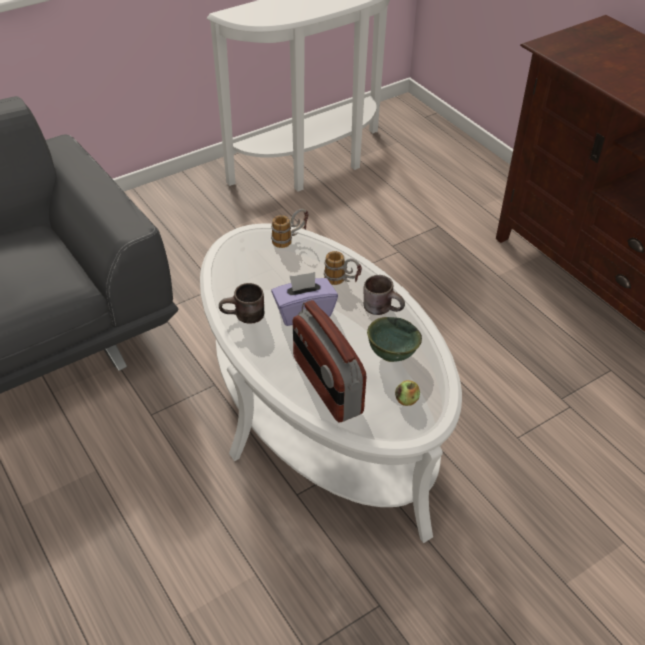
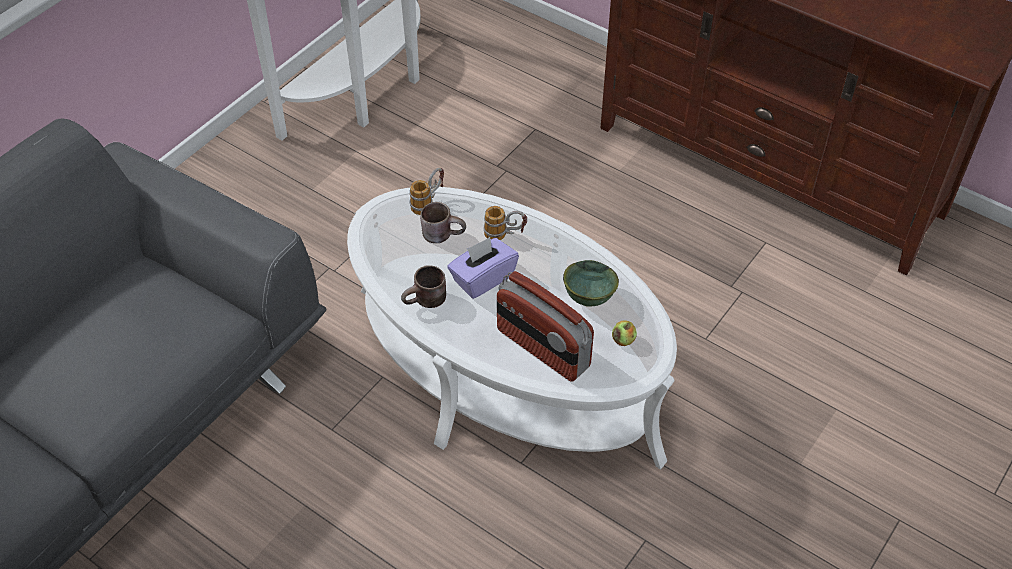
camera: 20 degrees left, 5 degrees up
brown mug [363,275,405,315] -> brown mug moved to [420,202,466,243]

